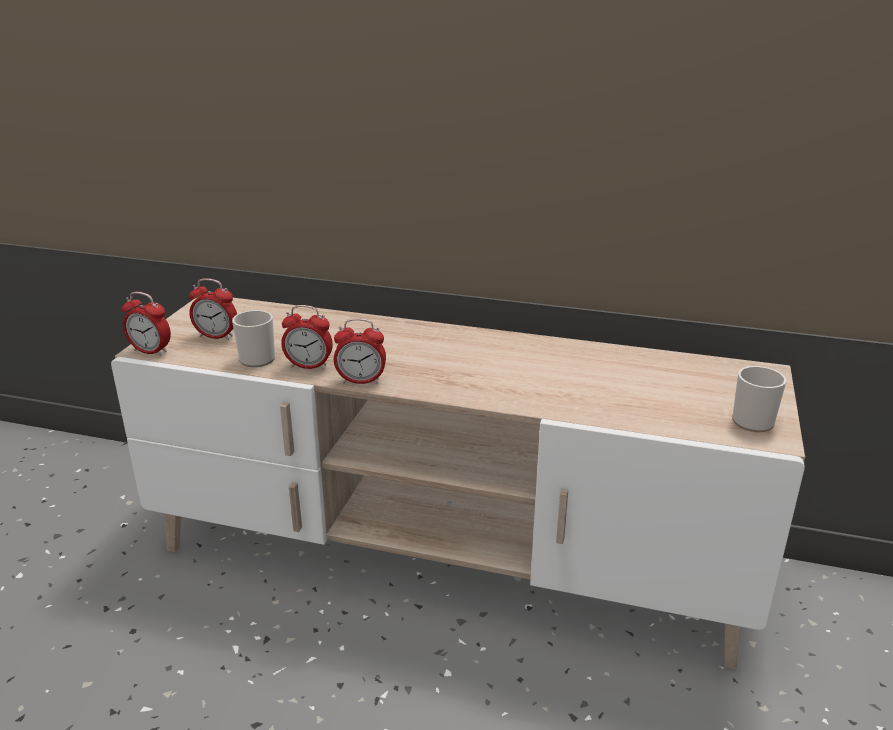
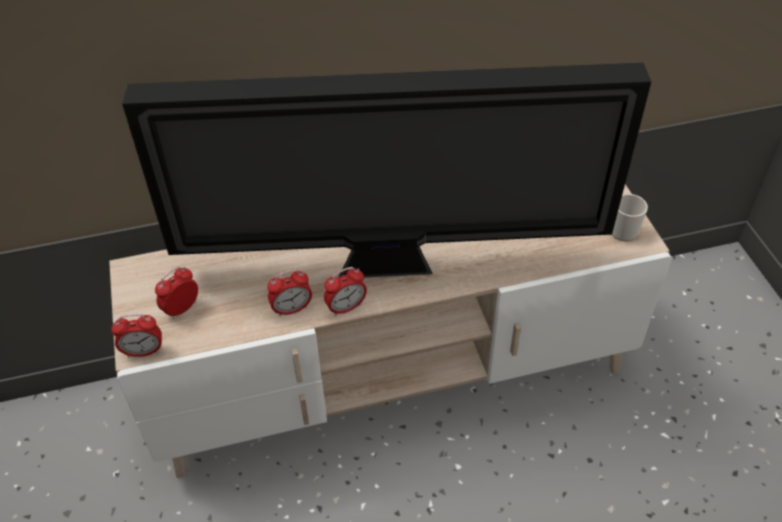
camera: 30 degrees left, 20 degrees up
alarm clock [189,278,237,340] -> alarm clock turned 150 degrees clockwise [155,267,198,319]
mug [232,310,275,367] -> none
none -> television [122,62,651,277]

